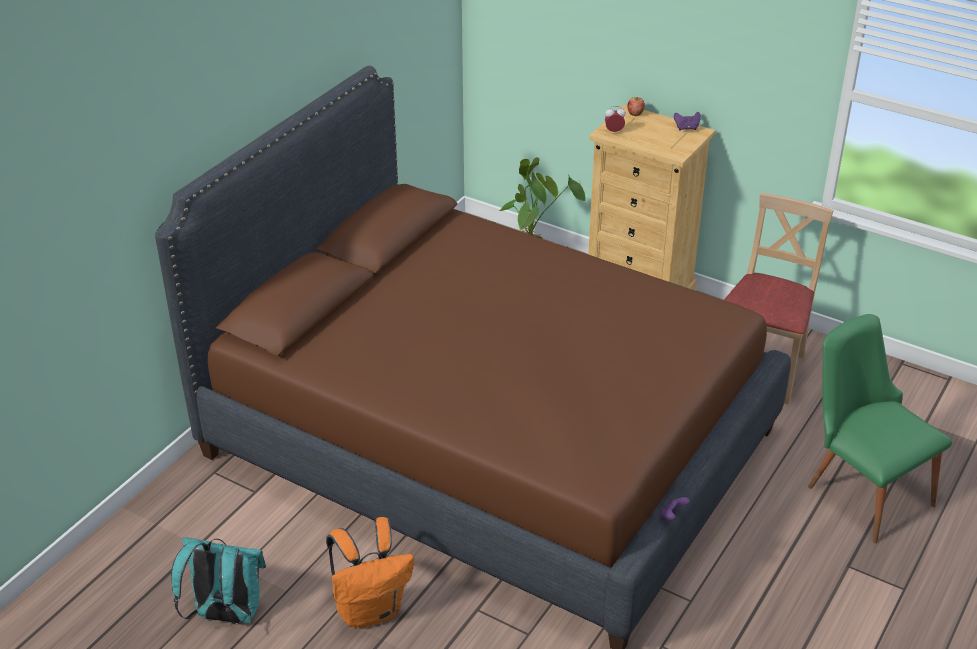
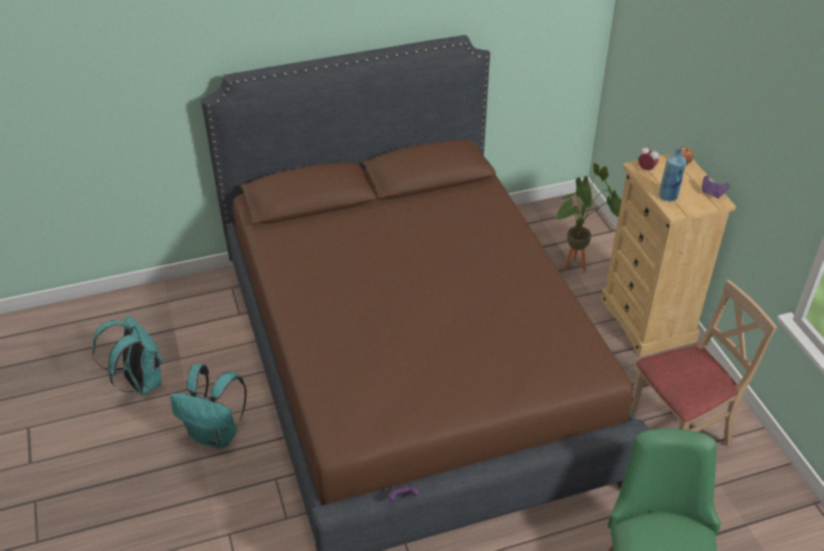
camera: 40 degrees right, 5 degrees up
orange backpack [326,517,414,628] -> turquoise backpack [170,364,247,449]
none -> blue bottle [659,149,686,201]

